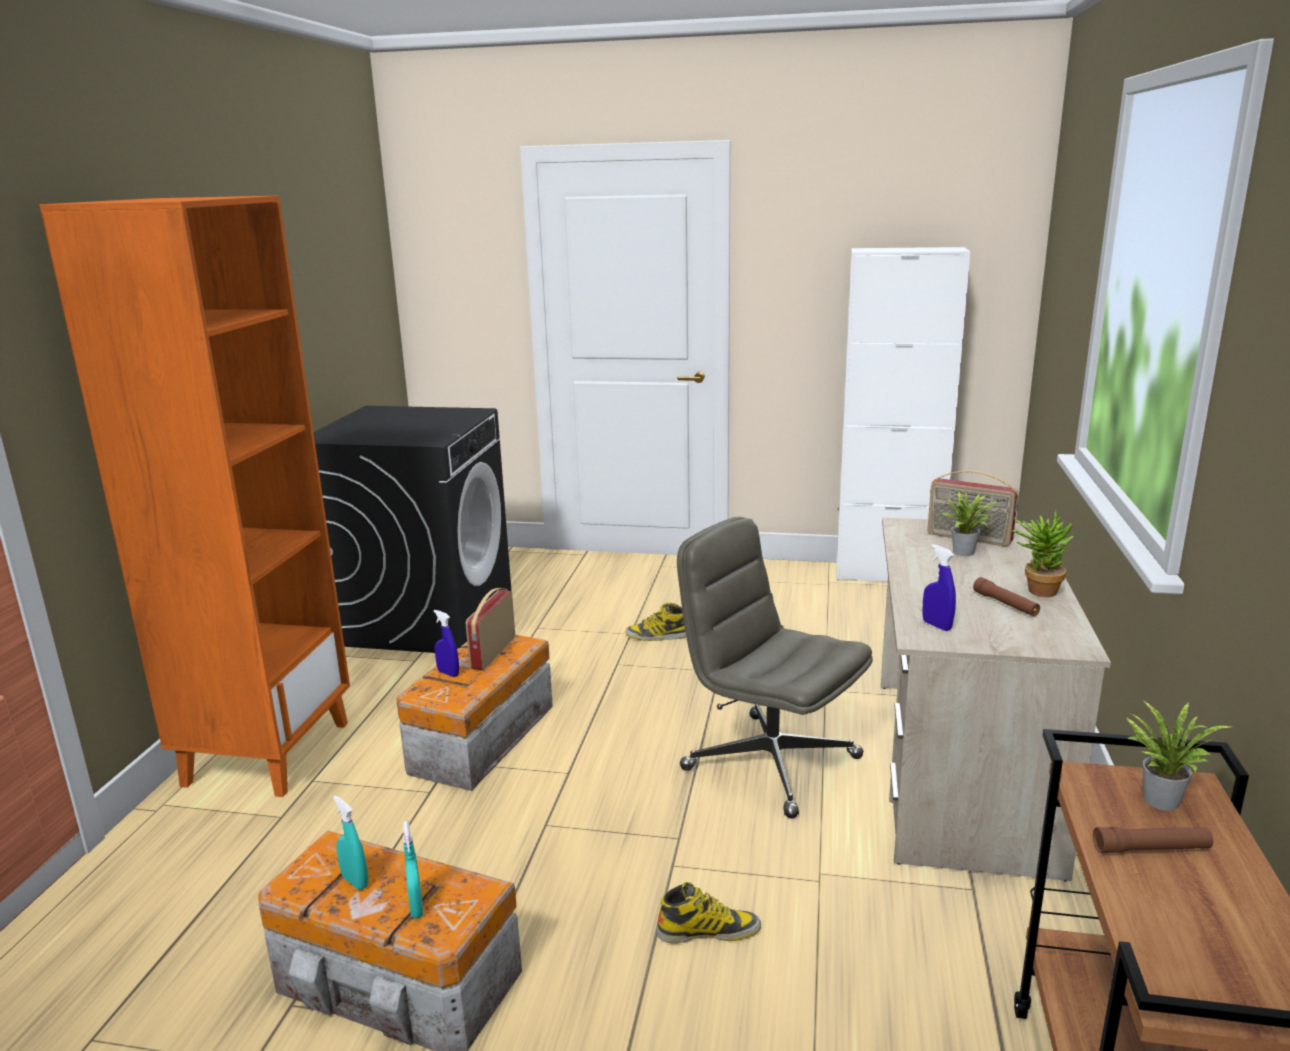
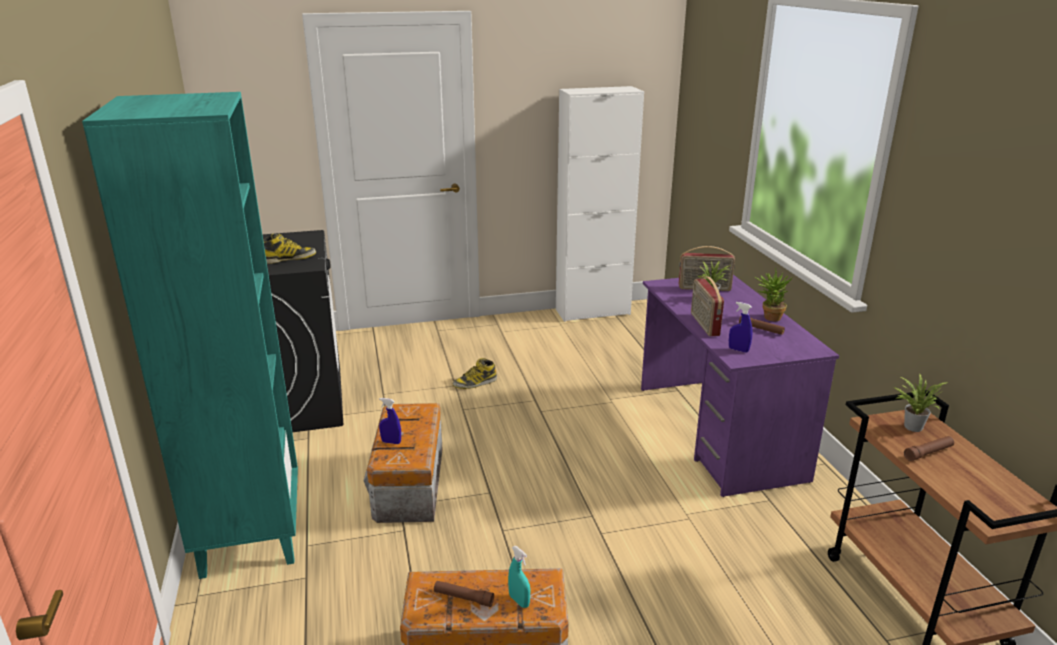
camera: 25 degrees left, 5 degrees up
orange bookcase [39,196,350,797] -> turquoise bookcase [82,92,298,579]
turquoise spray bottle [333,796,368,890] -> brown flashlight [434,581,494,607]
radio [466,588,515,670] -> radio moved to [691,276,724,336]
boot [657,882,761,944] -> boot moved to [263,234,316,264]
grey office chair [677,517,873,819] -> none
beige desk [881,518,1111,882] -> purple desk [641,275,839,497]

